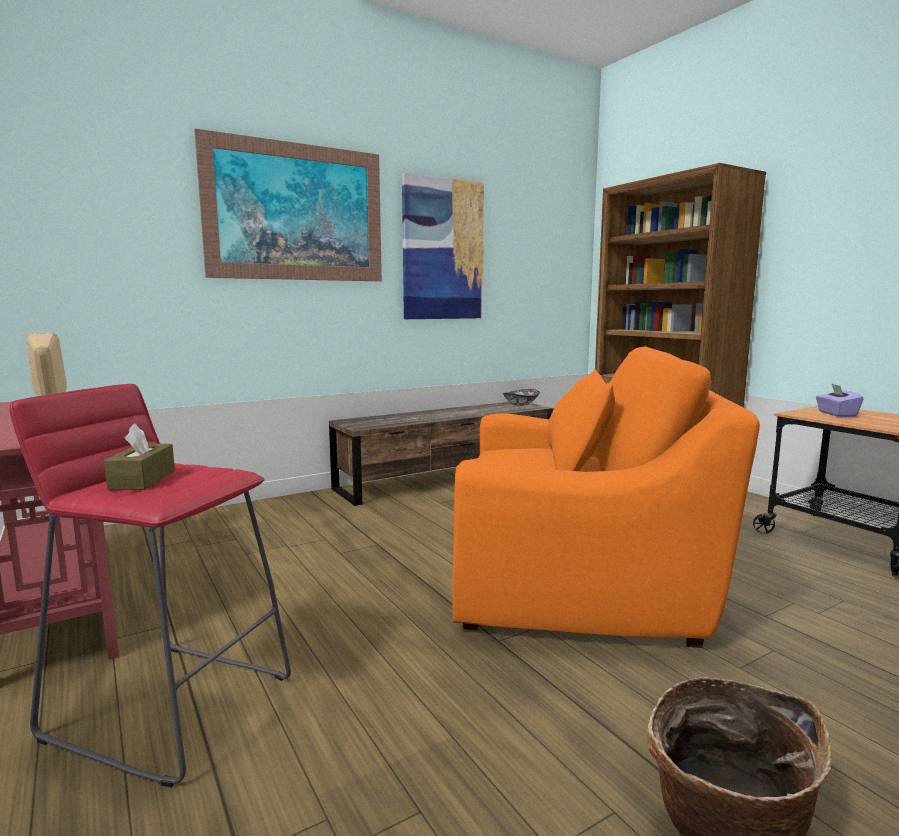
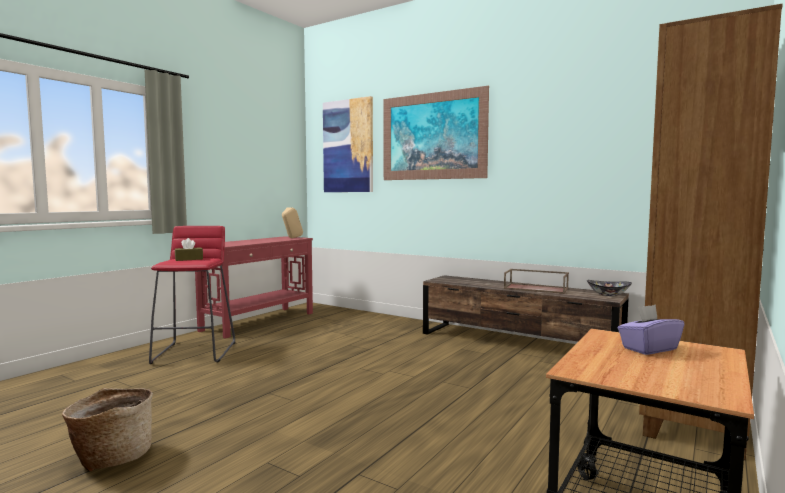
camera: 65 degrees right, 5 degrees down
picture [402,172,484,319] -> picture moved to [323,96,373,192]
orange armchair [453,347,760,648] -> none
none -> brown tray [504,269,569,294]

